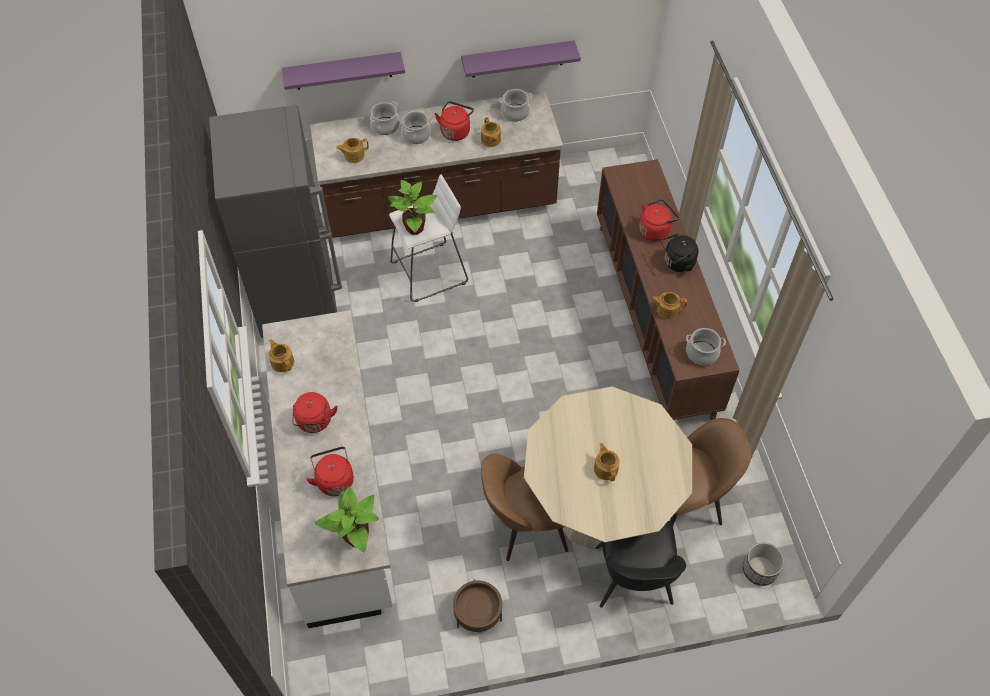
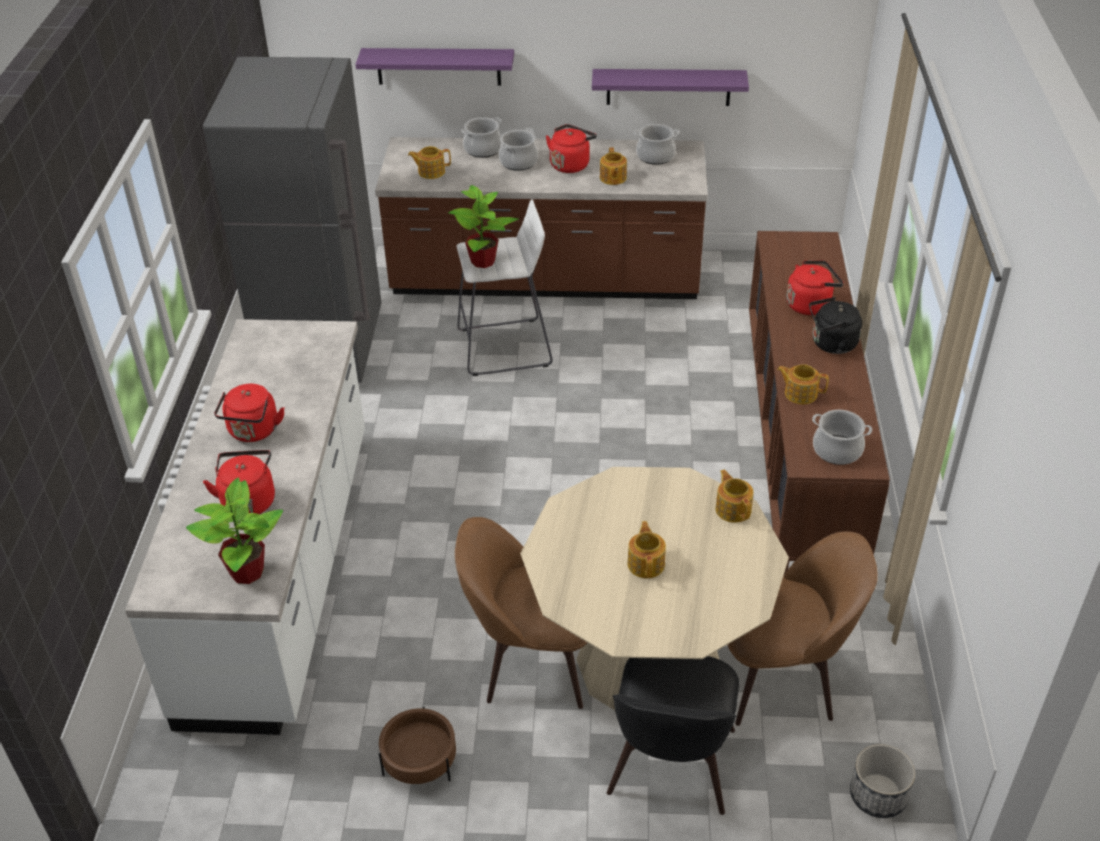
camera: 15 degrees right, 15 degrees down
teapot [268,339,294,372] -> teapot moved to [715,469,754,523]

